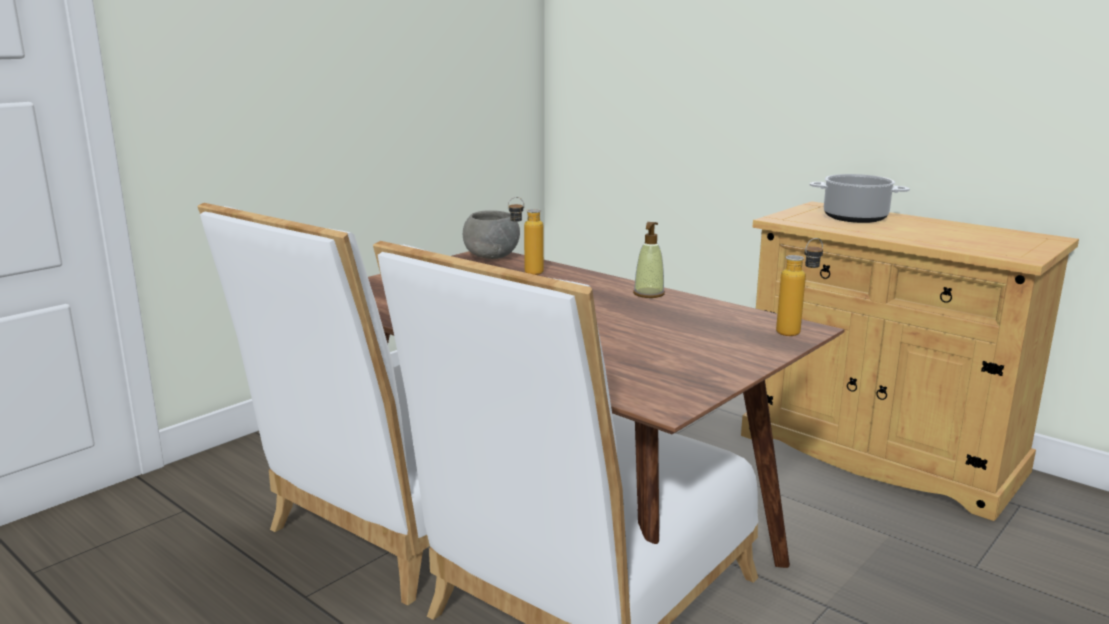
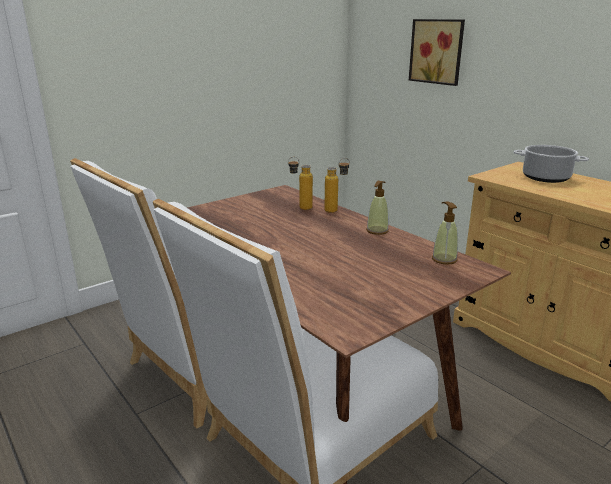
camera: 10 degrees right, 5 degrees up
grey bowl [463,210,520,259] -> none
bottle [776,238,823,336] -> bottle moved to [324,158,350,213]
none -> picture [409,19,465,86]
none -> soap dispenser [432,202,458,264]

